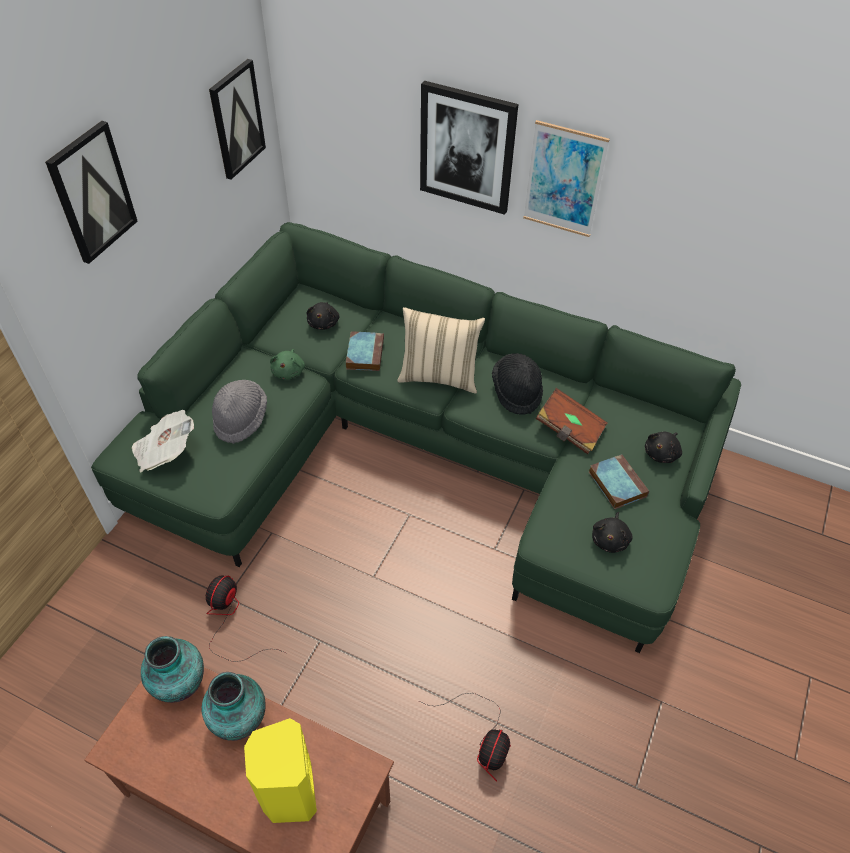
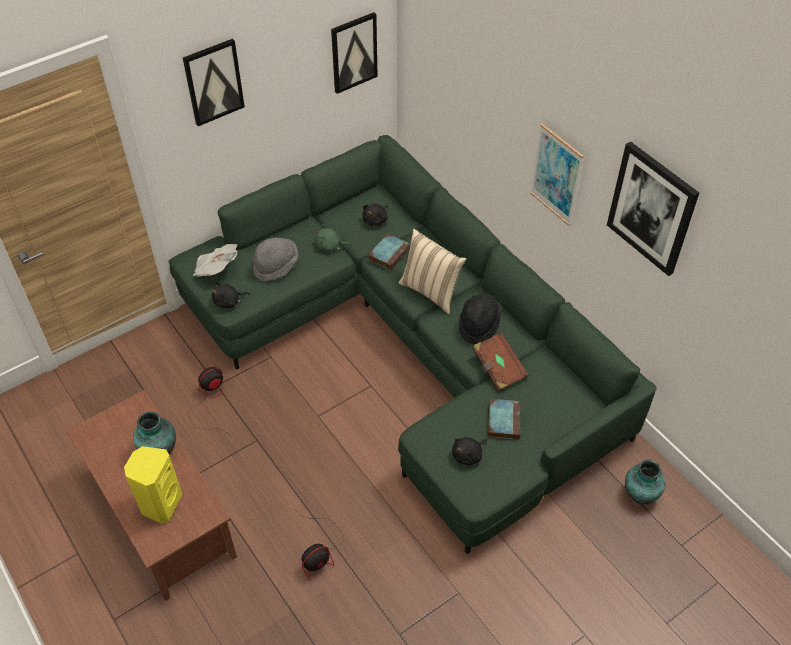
camera: 30 degrees right, 0 degrees up
vase [141,636,204,703] -> vase moved to [625,459,665,505]
green plush toy [270,349,305,380] -> green plush toy turned 60 degrees clockwise [315,224,351,252]
picture [420,81,518,215] -> picture moved to [607,141,699,276]
black plush toy [645,431,682,463] -> black plush toy moved to [211,282,250,308]

